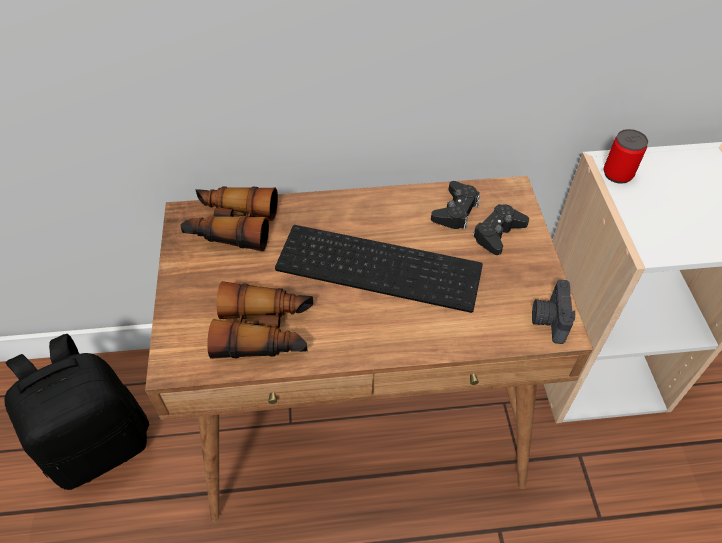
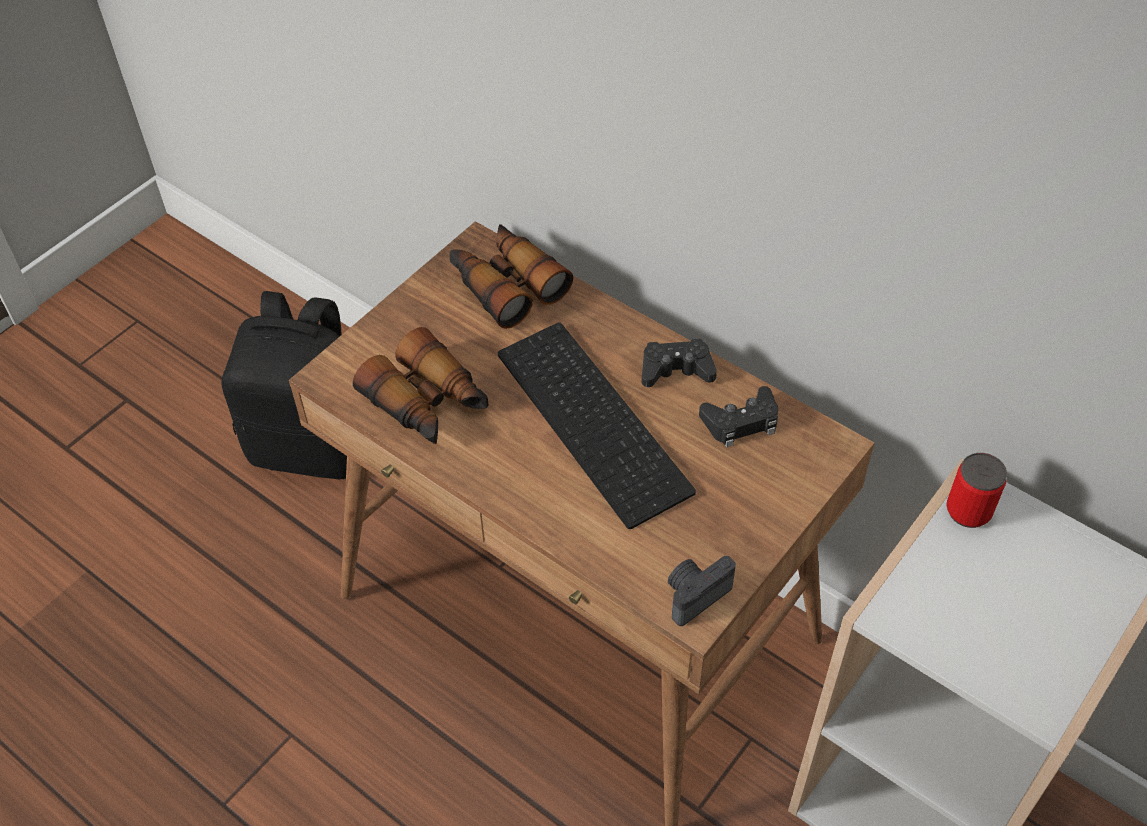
camera: 45 degrees right, 0 degrees up
black game controller [473,204,529,255] -> black game controller moved to [642,339,717,387]

